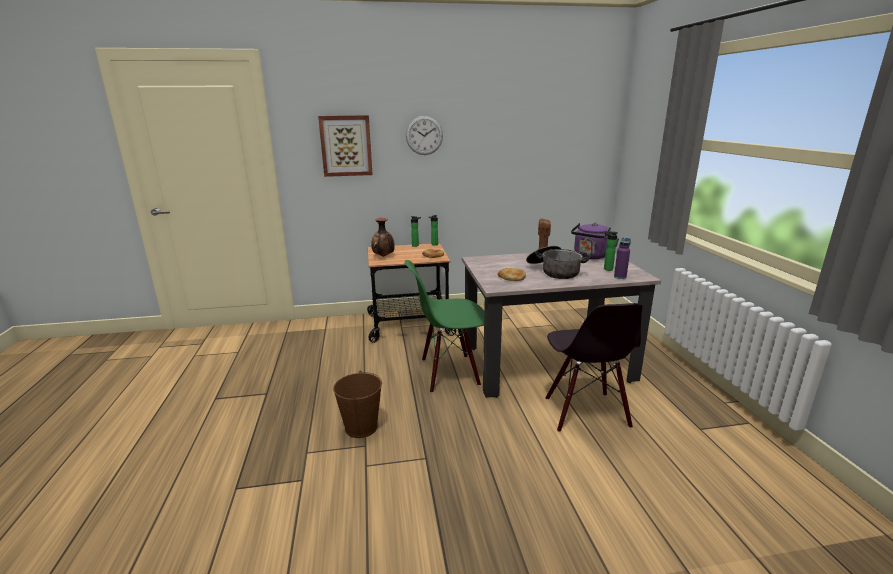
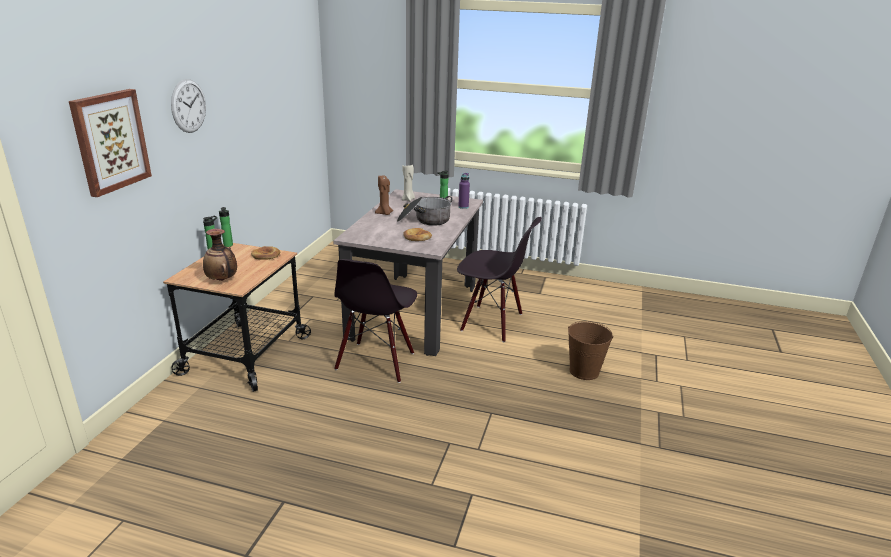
camera: 65 degrees left, 5 degrees up
brown bucket [333,371,382,438] -> brown bucket moved to [568,321,613,380]
green chair [405,260,484,393] -> black chair [334,259,417,383]
purple kettle [571,223,619,259] -> beige candle [402,165,415,201]

